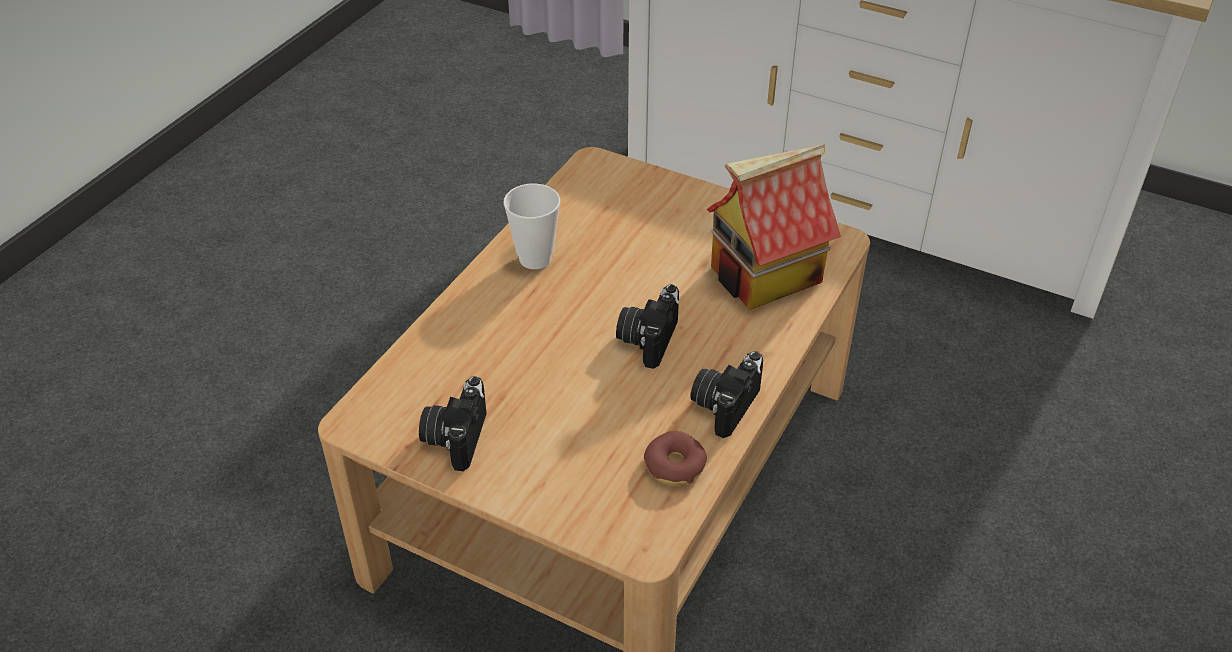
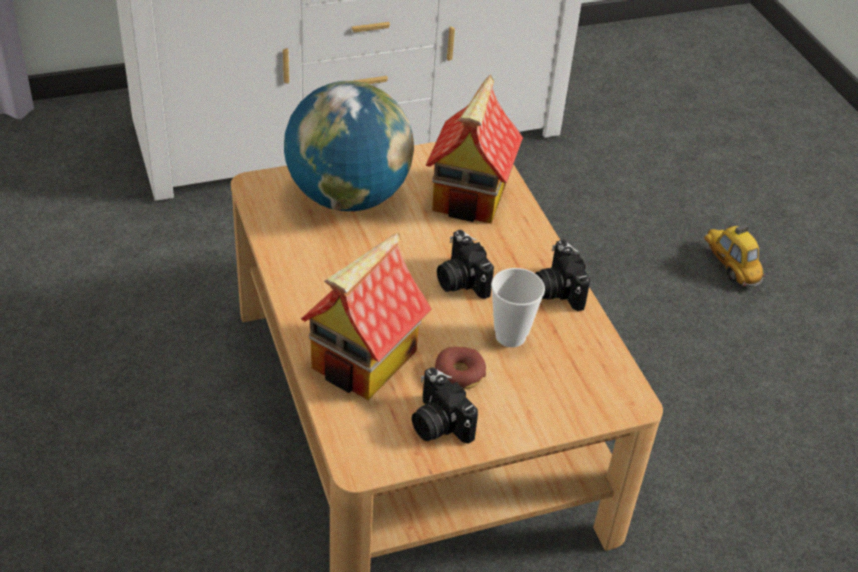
camera: 50 degrees left, 0 degrees up
cup [503,184,560,269] -> cup moved to [491,268,545,347]
donut [644,431,707,486] -> donut moved to [435,347,486,389]
none -> globe [284,81,414,211]
none -> toy house [301,232,432,400]
none -> toy car [704,224,765,290]

